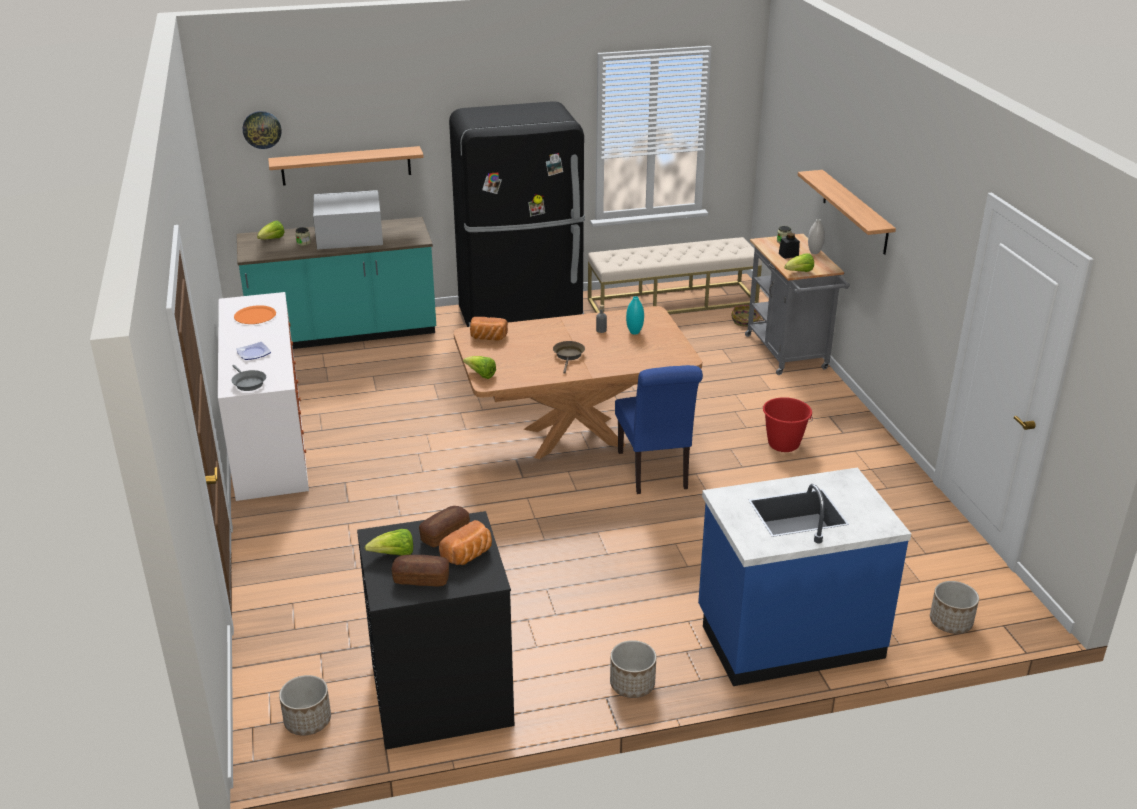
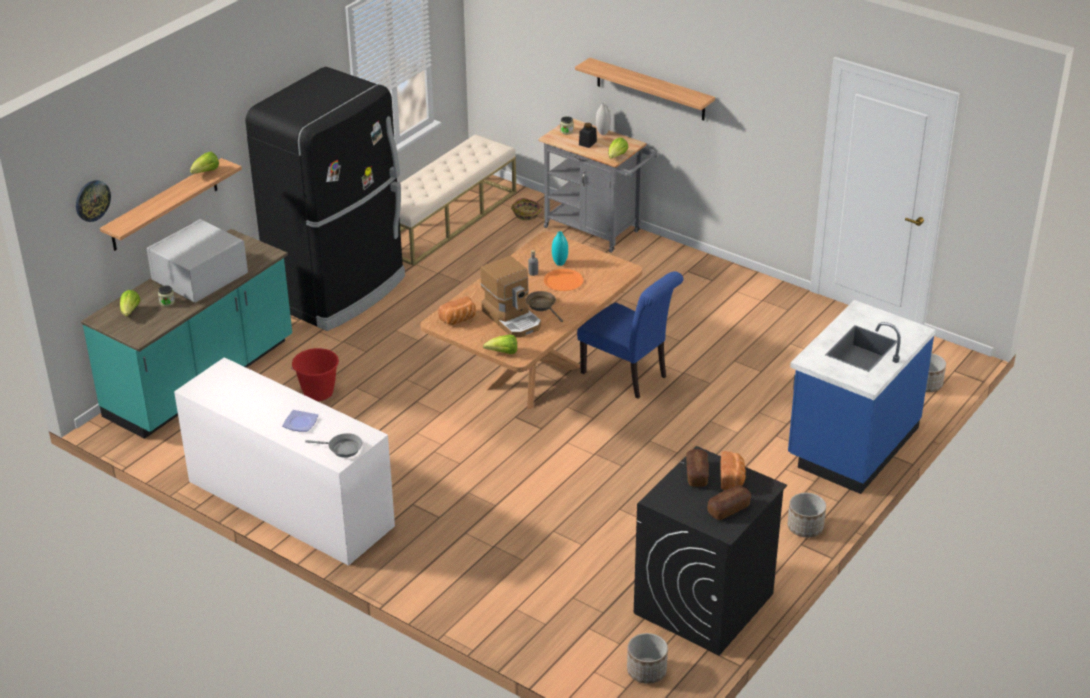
camera: 40 degrees left, 5 degrees up
orange plate [234,305,276,324] -> orange plate moved to [544,269,583,291]
lettuce [365,529,413,556] -> lettuce moved to [190,152,219,174]
red bucket [763,397,813,452] -> red bucket moved to [291,348,340,401]
none -> coffee machine [480,256,541,338]

